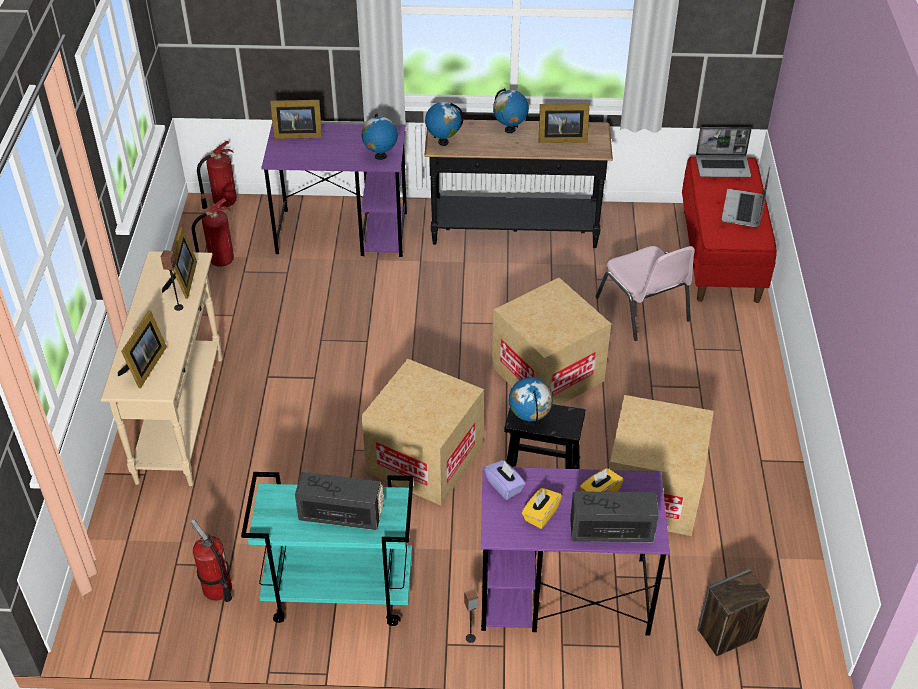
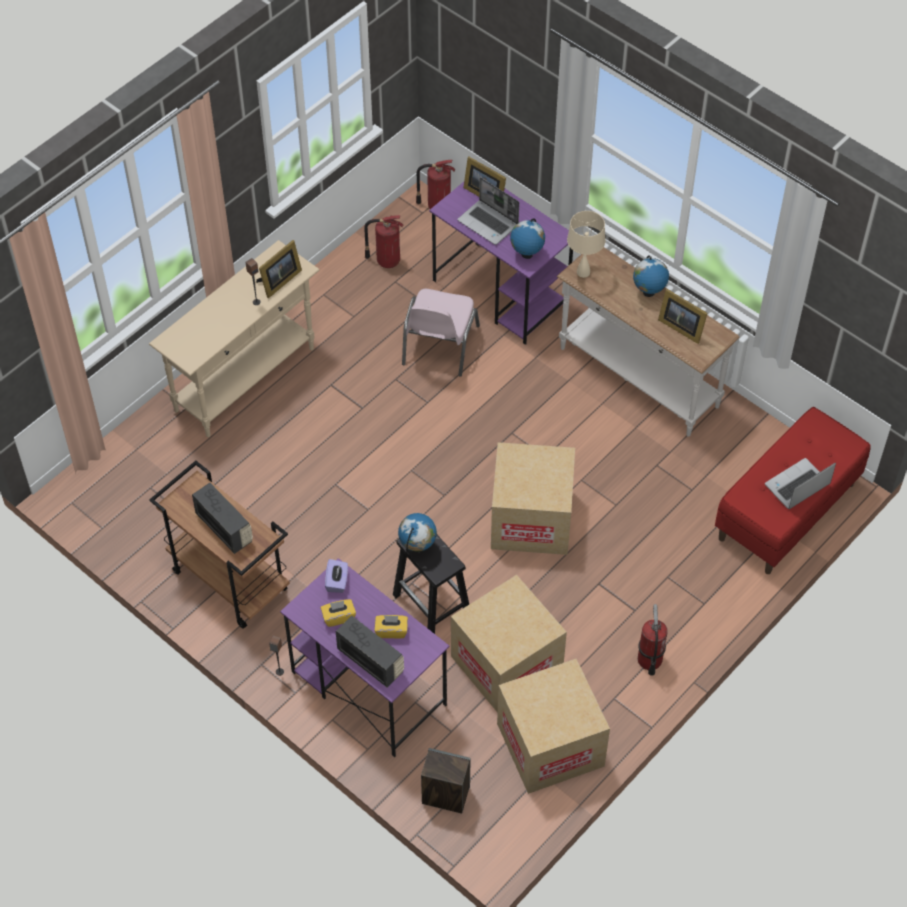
camera: 40 degrees right, 10 degrees up
picture frame [118,310,167,388] -> none
fire extinguisher [191,519,232,602] -> fire extinguisher moved to [638,604,668,676]
turquoise cart [241,472,414,626] -> brown cart [149,461,290,629]
cardboard box [362,359,484,506] -> cardboard box moved to [497,659,610,794]
black console table [424,120,613,248] -> white console table [557,247,739,437]
globe [425,102,464,146] -> beige table lamp [567,211,605,278]
pink chair [595,246,695,341] -> pink chair moved to [402,289,480,377]
laptop [696,127,752,177] -> laptop moved to [457,177,519,245]

